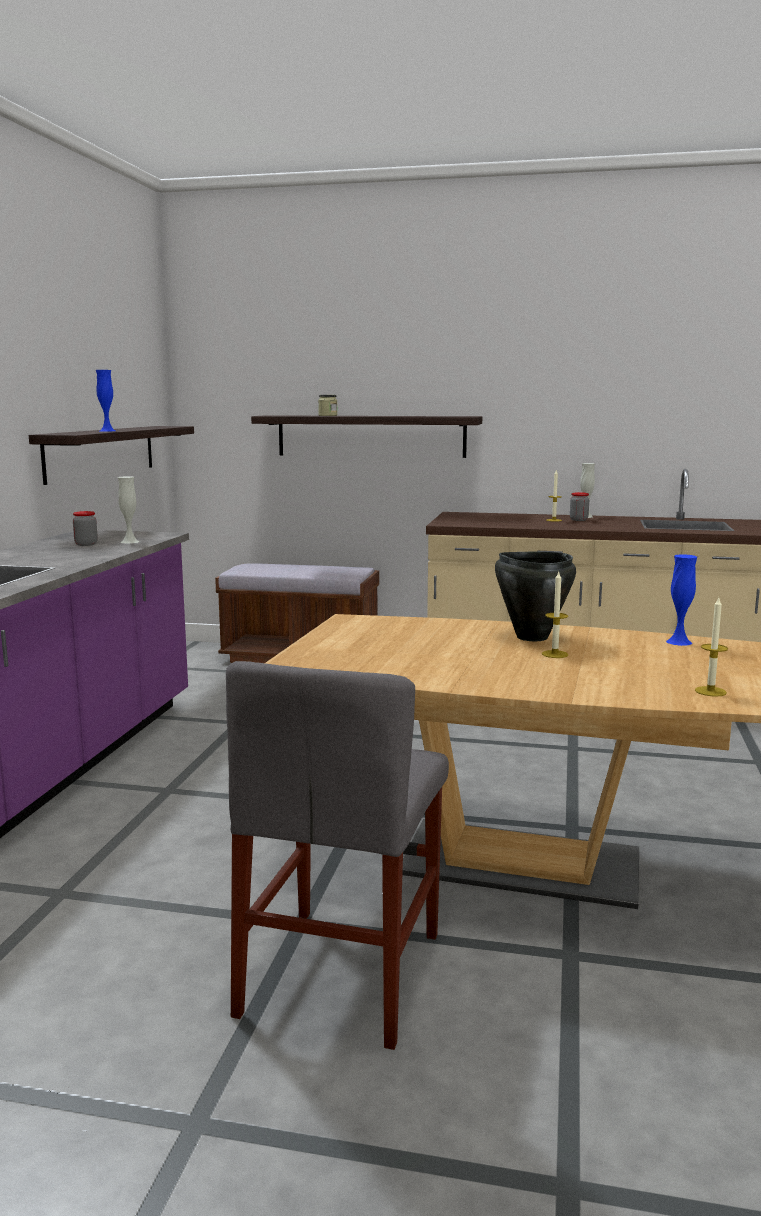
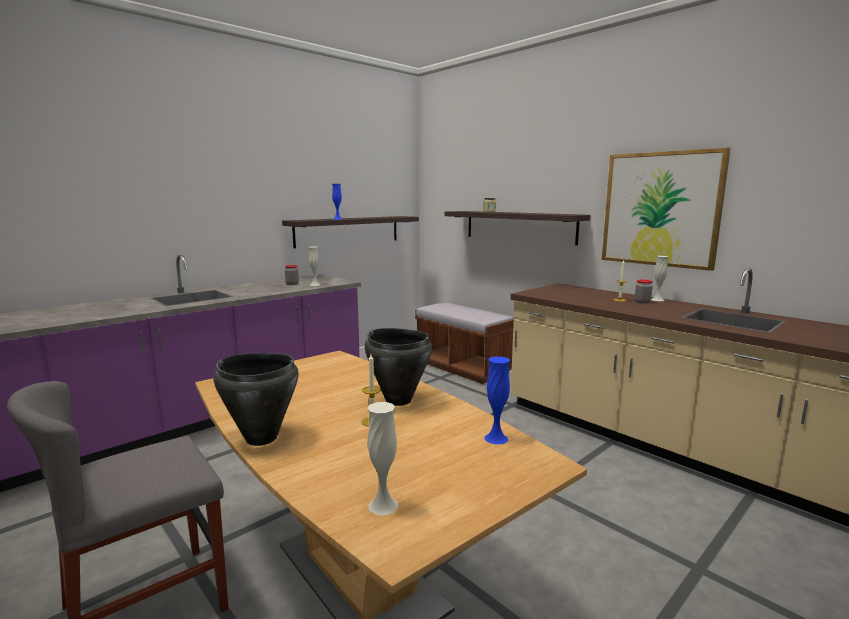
camera: 35 degrees right, 0 degrees up
candle [695,598,728,697] -> white vase [367,402,399,516]
none -> black cooking pot [213,353,299,446]
none -> picture [602,148,731,271]

